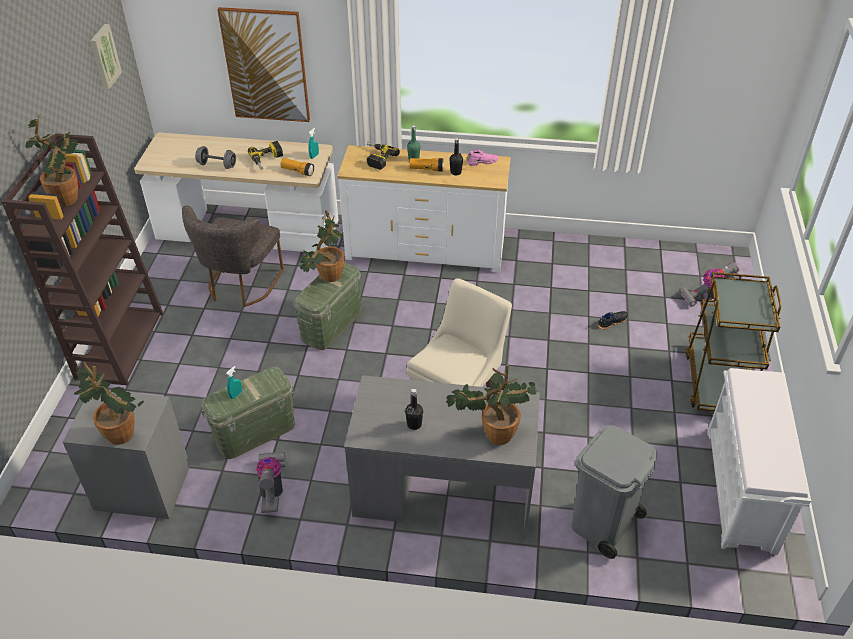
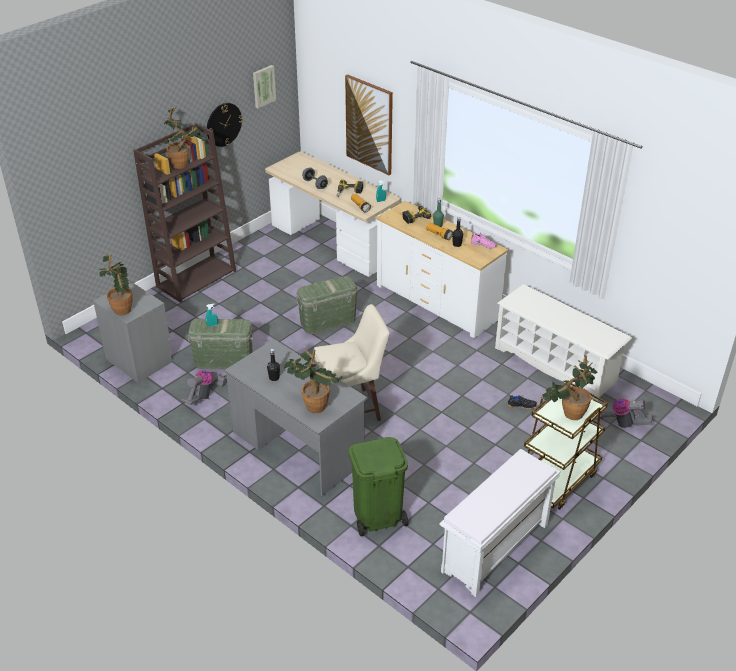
camera: 35 degrees right, 5 degrees down
grey chair [182,205,284,307] -> none
potted plant [300,210,345,282] -> potted plant moved to [542,355,598,420]
grey trash can [571,425,657,559] -> green trash can [348,437,408,536]
none -> wall clock [207,103,243,147]
none -> white shoe rack [495,284,632,401]

